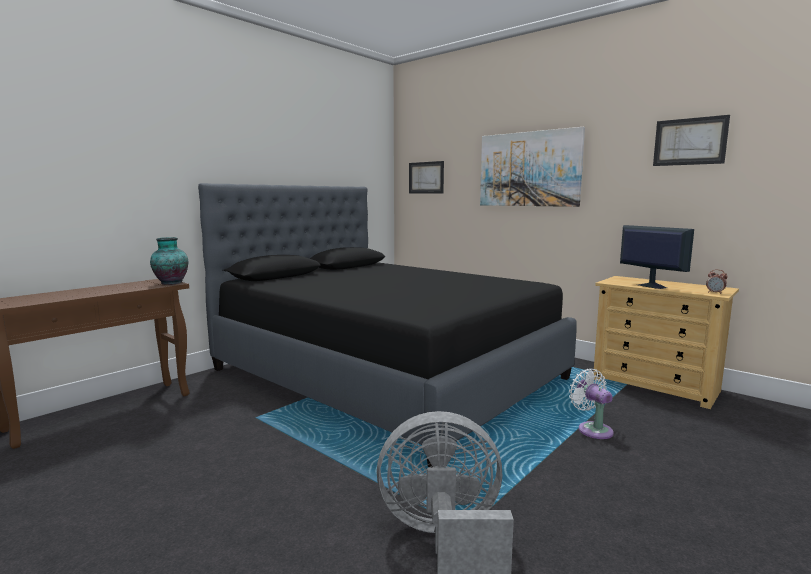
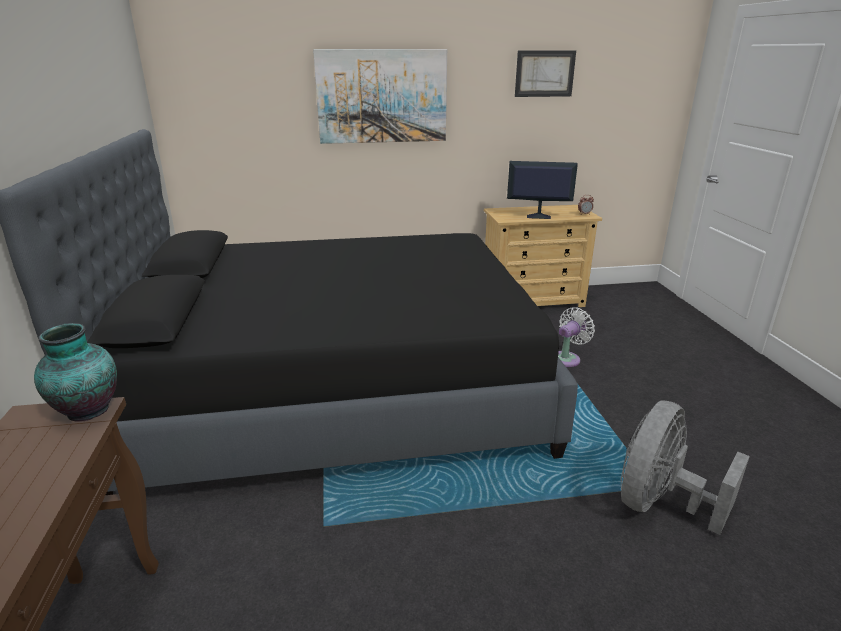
camera: 50 degrees left, 15 degrees up
picture [409,161,444,194] -> none
white fan [569,369,614,439] -> white fan turned 120 degrees clockwise [558,307,595,367]

